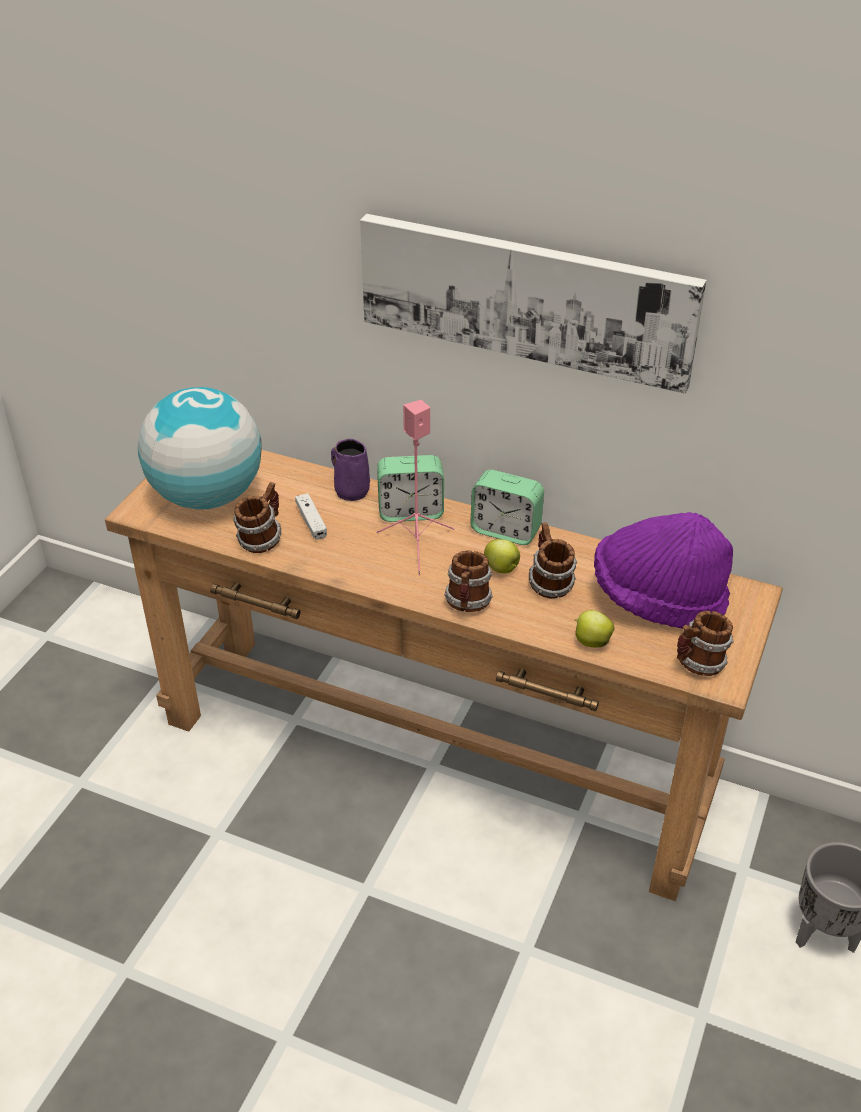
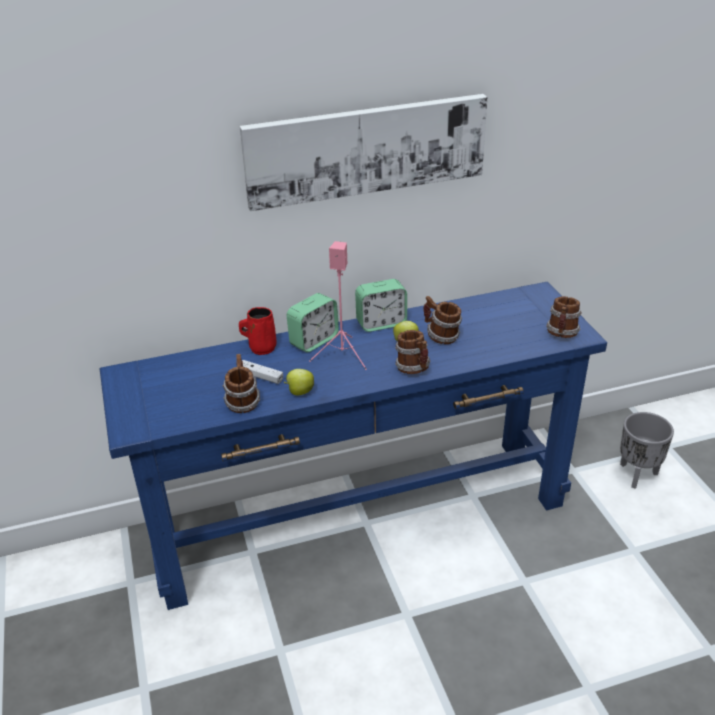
camera: 40 degrees left, 5 degrees down
brown console table [105,450,783,901] -> blue console table [100,282,607,610]
globe [138,387,262,510] -> none
purple mug [331,439,370,501] -> red mug [239,307,276,355]
apple [575,610,615,648] -> apple moved to [284,369,314,395]
purple hat [594,512,733,629] -> none

